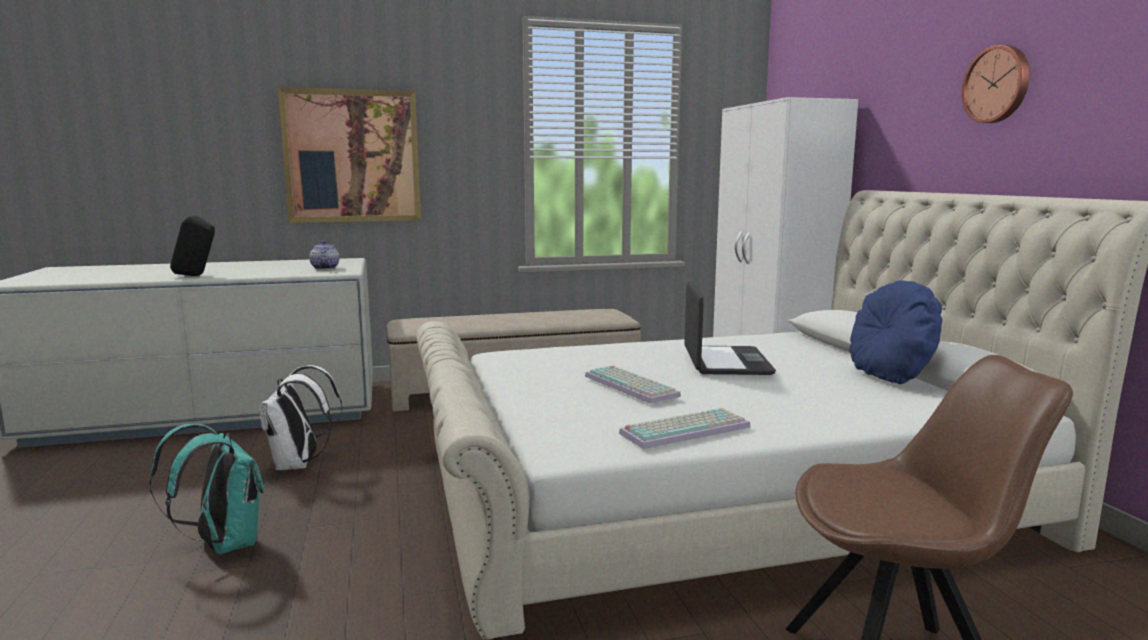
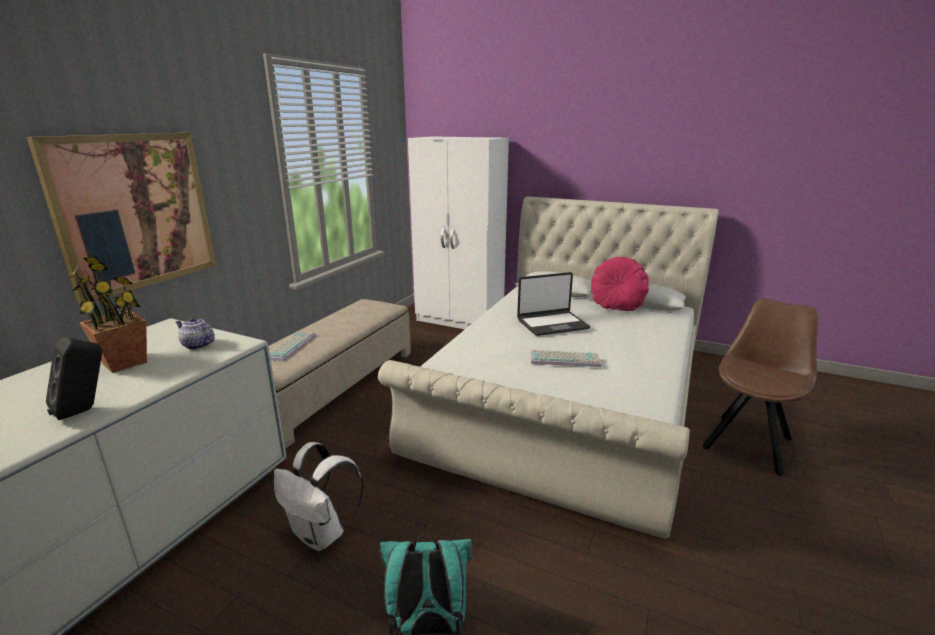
camera: 50 degrees left, 10 degrees up
keyboard [619,408,751,449] -> keyboard moved to [269,331,316,361]
laptop [684,281,776,375] -> laptop turned 120 degrees clockwise [517,272,590,336]
blue pillow [849,281,942,384] -> pink pillow [591,257,649,311]
wall clock [961,45,1030,123] -> none
none -> potted plant [70,257,147,373]

